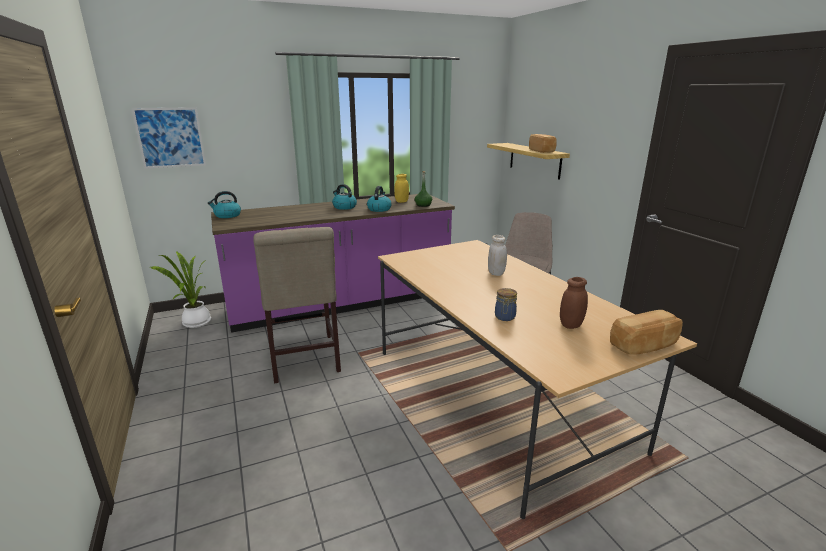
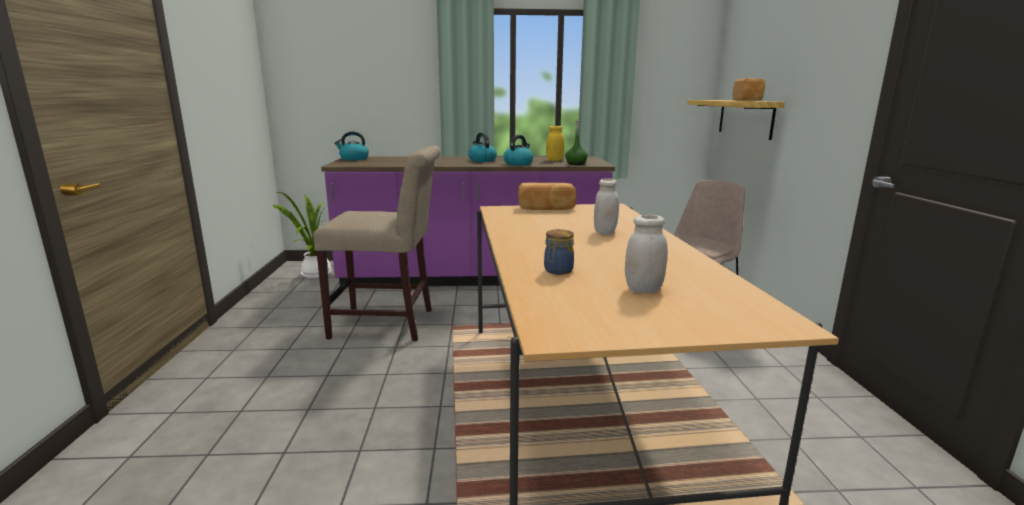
camera: 20 degrees right, 5 degrees down
picture [132,107,206,169] -> none
beige chair [253,227,341,383] -> beige chair turned 90 degrees counterclockwise [313,146,441,341]
brown jar [560,277,588,329] -> white jar [625,215,668,293]
bread [610,310,683,355] -> bread moved to [518,183,577,210]

